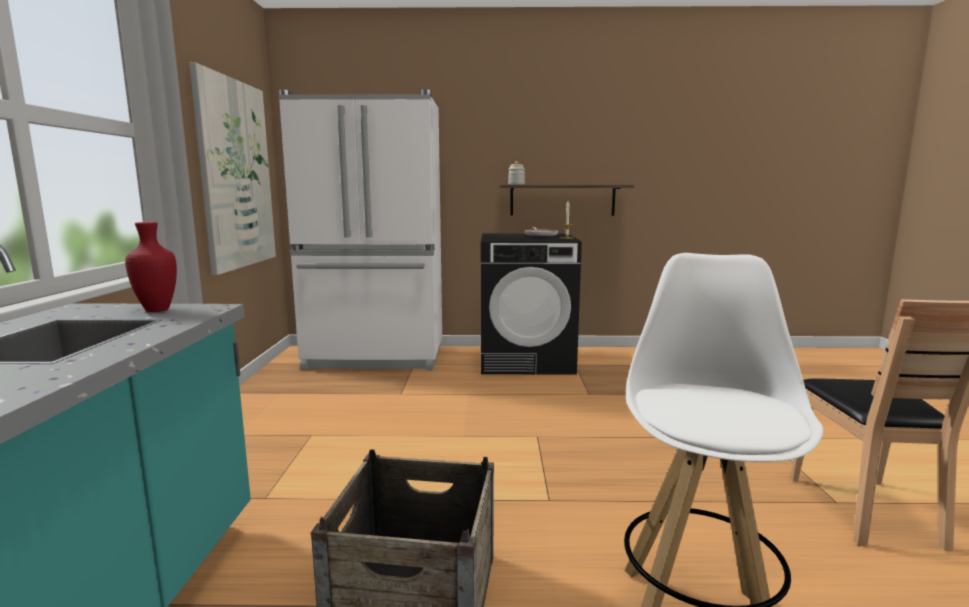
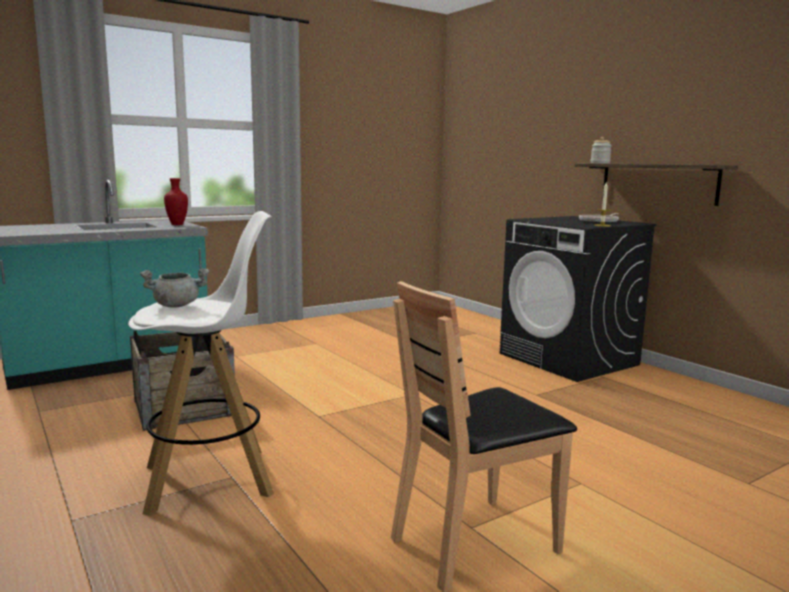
camera: 55 degrees right, 0 degrees up
picture [189,62,276,275] -> none
white fridge [279,89,442,371] -> none
none -> grey cooking pot [140,268,209,308]

